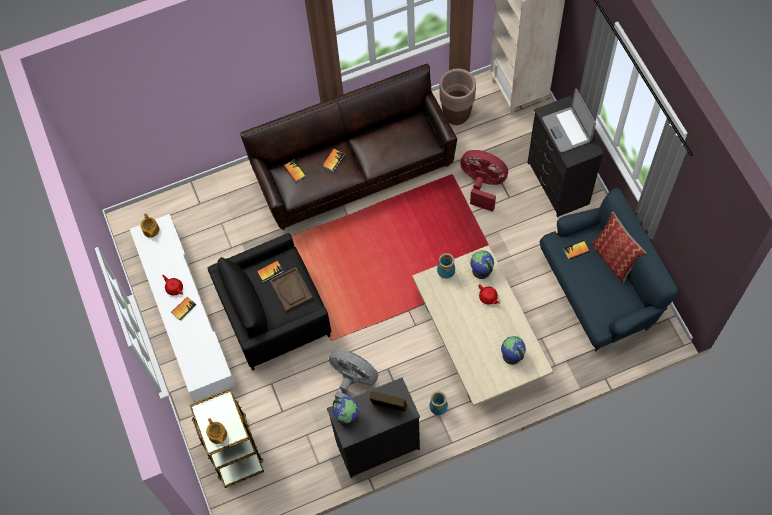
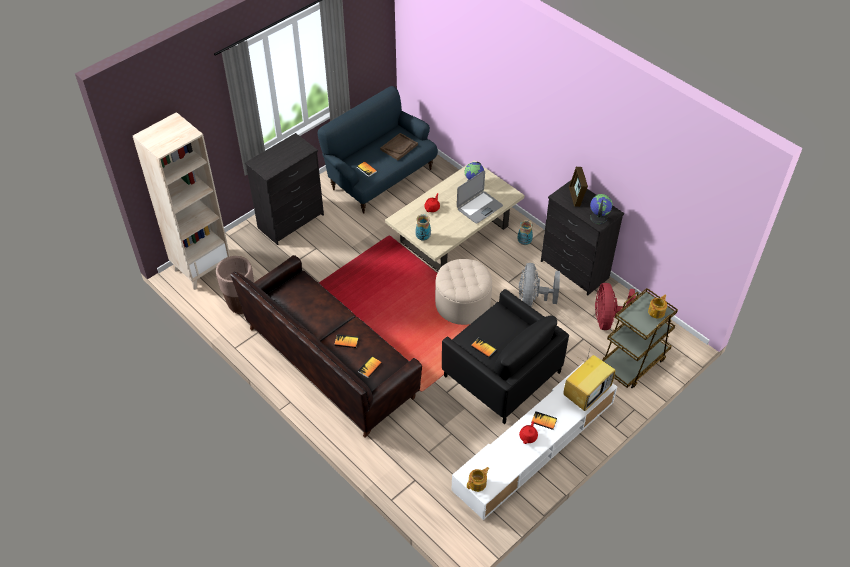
camera: 115 degrees left, 15 degrees down
brown tray [269,267,313,312] -> brown tray moved to [380,133,418,160]
red fan [460,150,508,212] -> red fan moved to [595,283,636,330]
globe [470,250,494,279] -> none
laptop [542,89,596,153] -> laptop moved to [457,170,503,224]
pillow [591,212,646,284] -> none
none -> beige ottoman [435,259,492,325]
none -> television [564,345,615,411]

